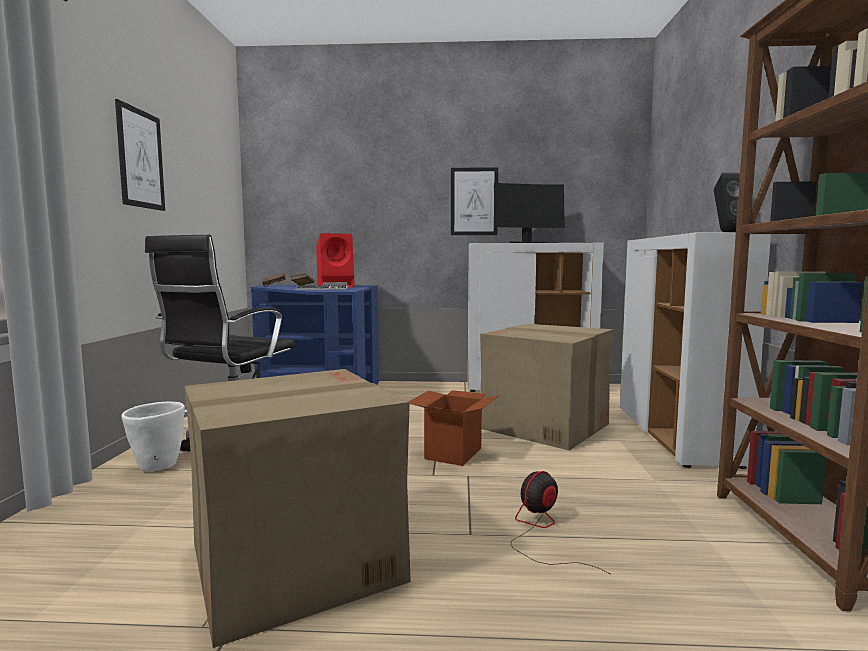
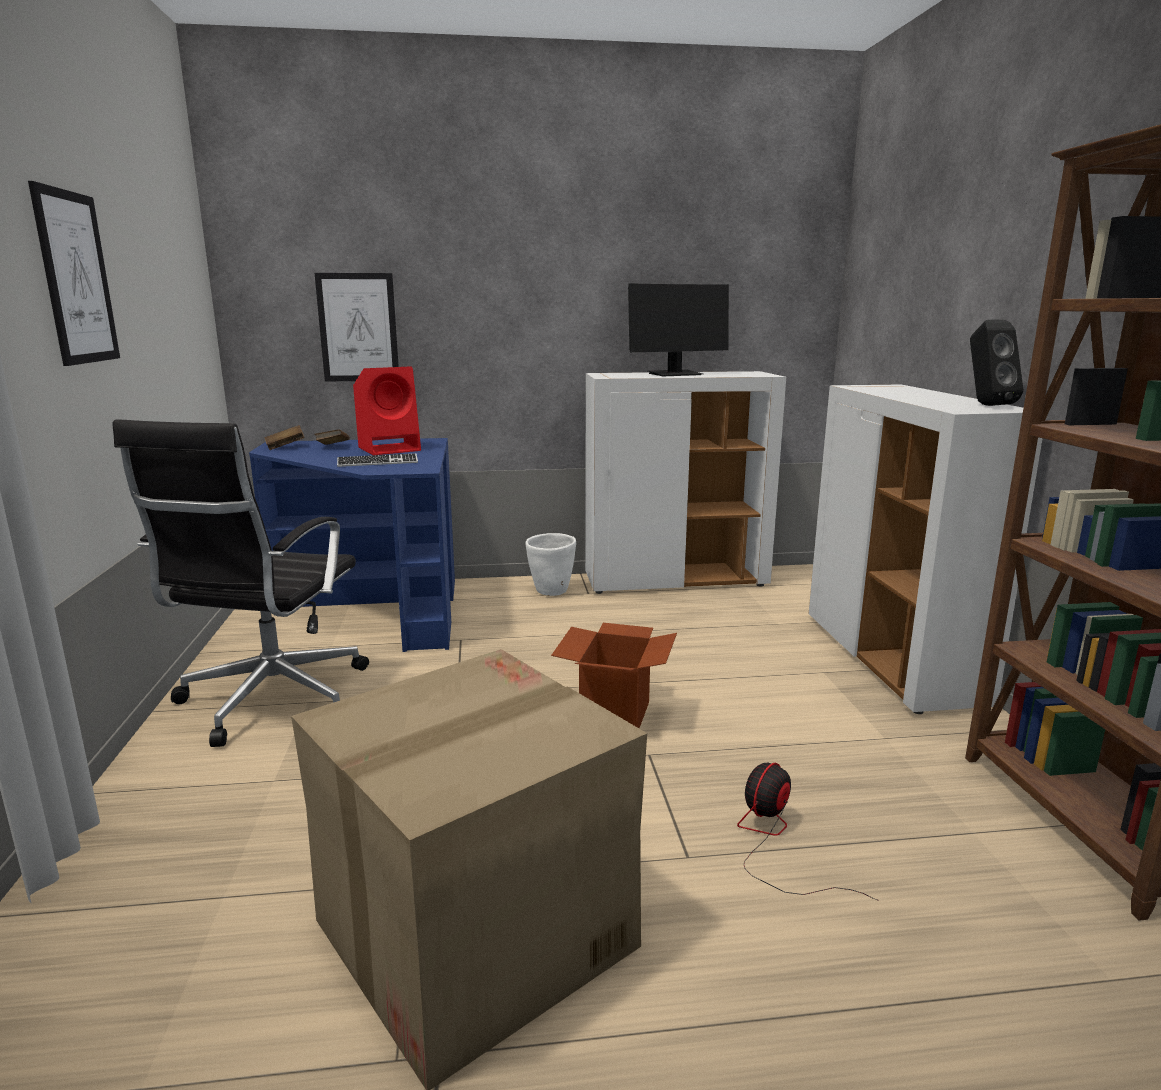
camera: 10 degrees left, 10 degrees up
white planter [121,402,185,471] -> white planter moved to [526,533,576,596]
picture [451,167,498,235] -> picture moved to [315,273,399,381]
cardboard box [480,324,614,450] -> none

